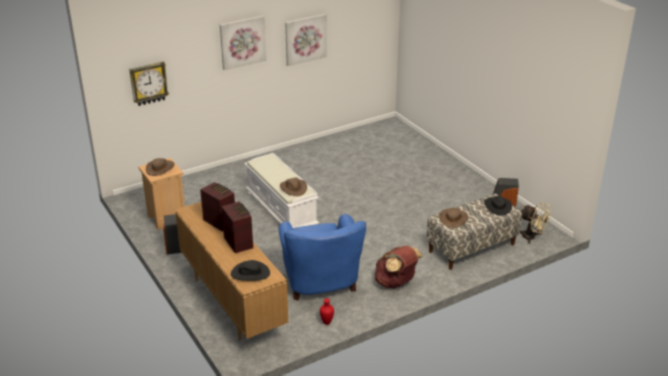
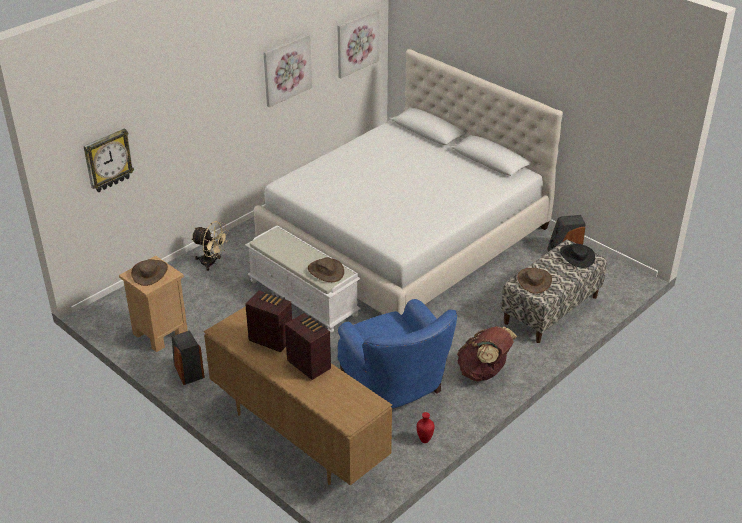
camera: 15 degrees left, 5 degrees up
picture [220,16,266,70] -> picture moved to [338,9,380,78]
black hat [231,260,270,281] -> none
beige fan [520,202,552,244] -> beige fan moved to [191,221,229,271]
none -> white bed [254,49,563,315]

